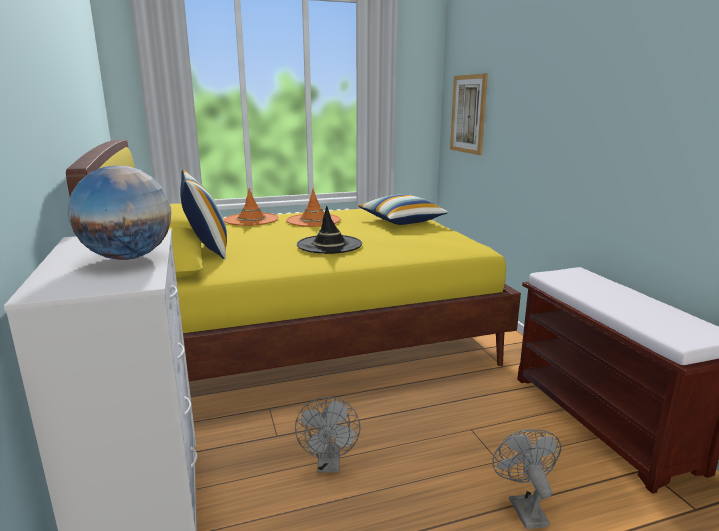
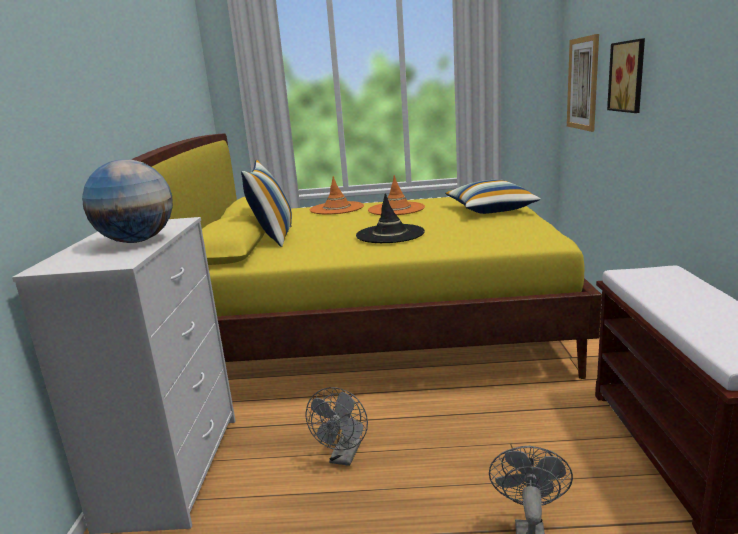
camera: 20 degrees right, 0 degrees up
none -> picture [607,38,645,113]

